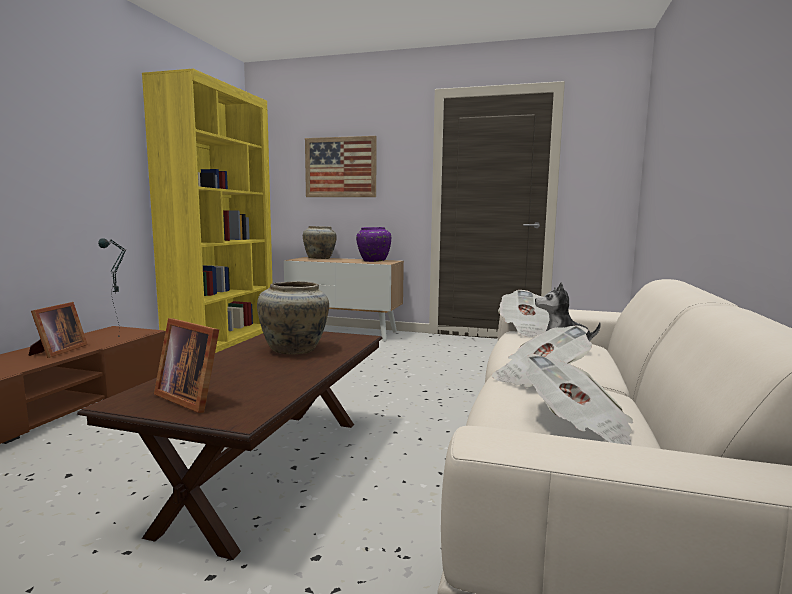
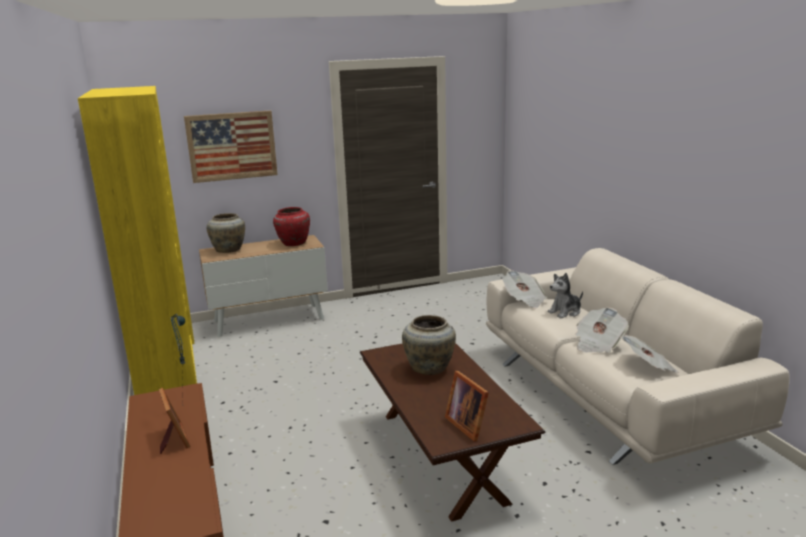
camera: 35 degrees left, 10 degrees up
picture frame [154,318,219,413] -> picture frame turned 60 degrees clockwise [445,371,489,442]
purple vase [356,227,391,262] -> red vase [273,207,310,246]

